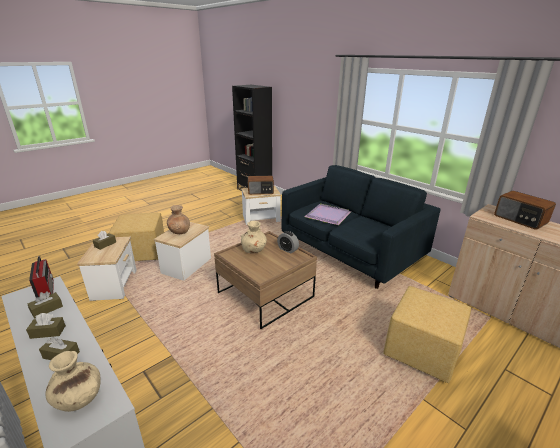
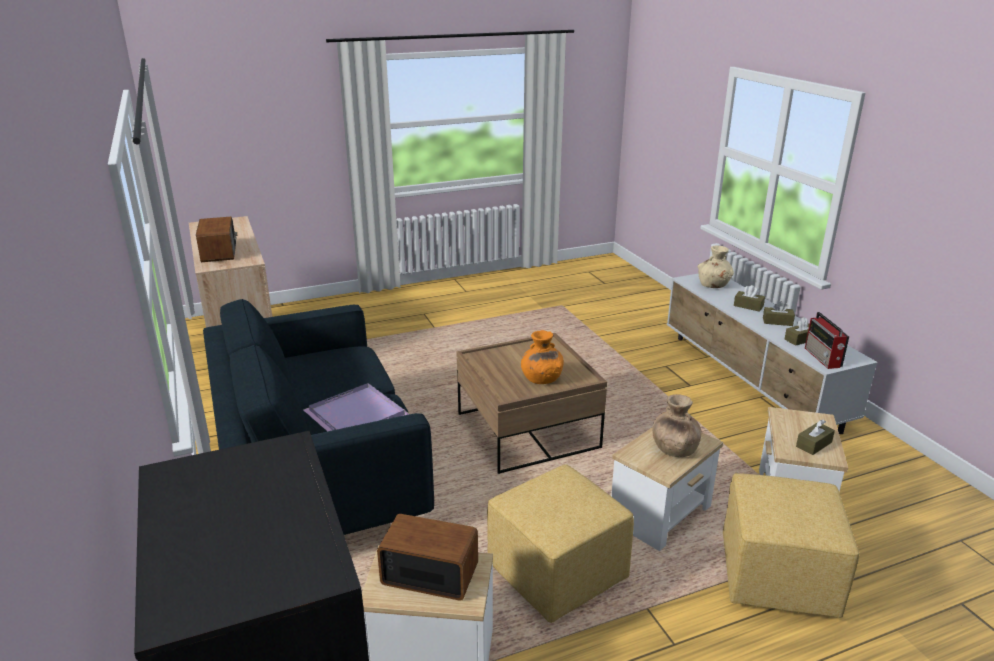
camera: 160 degrees left, 0 degrees up
beige vase [241,221,267,253] -> orange vase [521,330,564,384]
alarm clock [277,231,299,254] -> none
yellow ottoman [383,286,471,383] -> yellow ottoman moved to [487,464,634,623]

